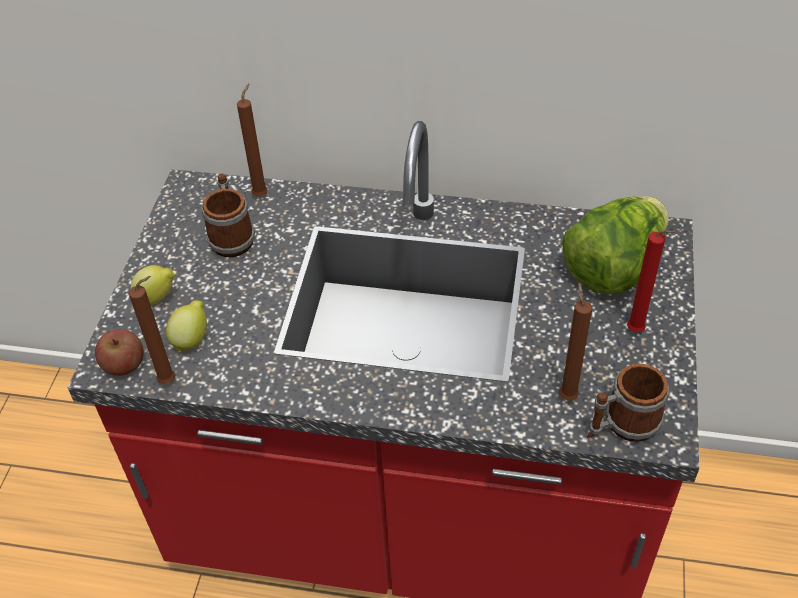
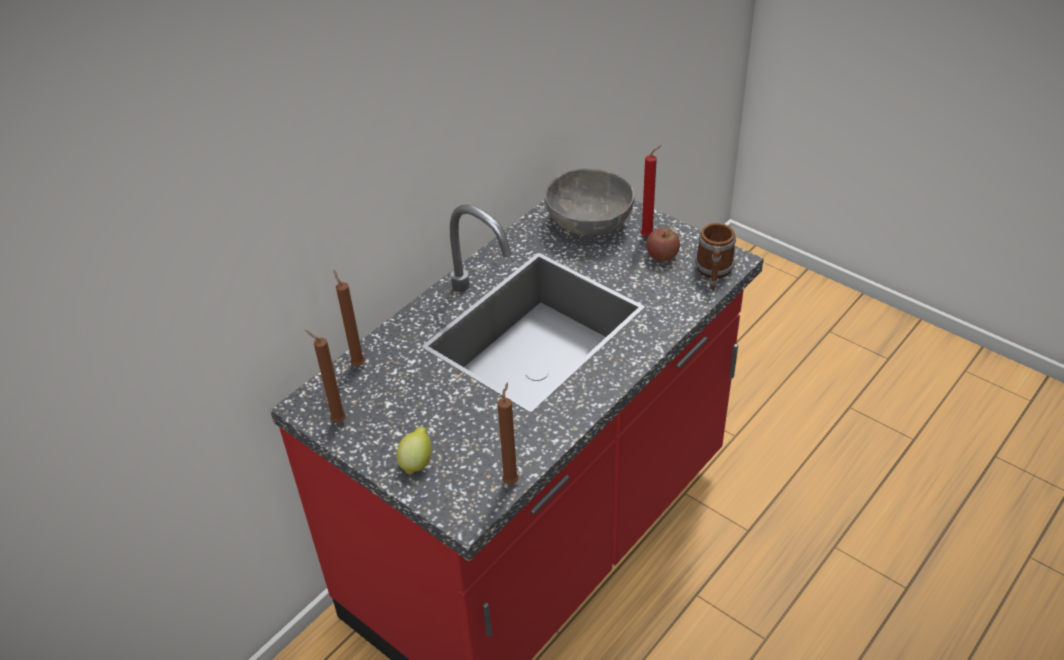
camera: 60 degrees left, 5 degrees down
apple [95,329,144,376] -> apple moved to [646,228,680,261]
lemon [166,300,207,353] -> none
mug [201,173,255,257] -> none
brown candle [559,282,592,401] -> brown candle moved to [305,330,346,423]
lettuce [562,196,668,294] -> grey bowl [545,168,634,235]

